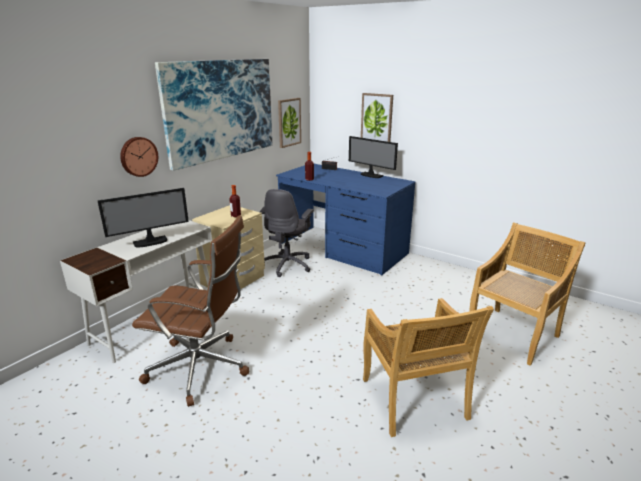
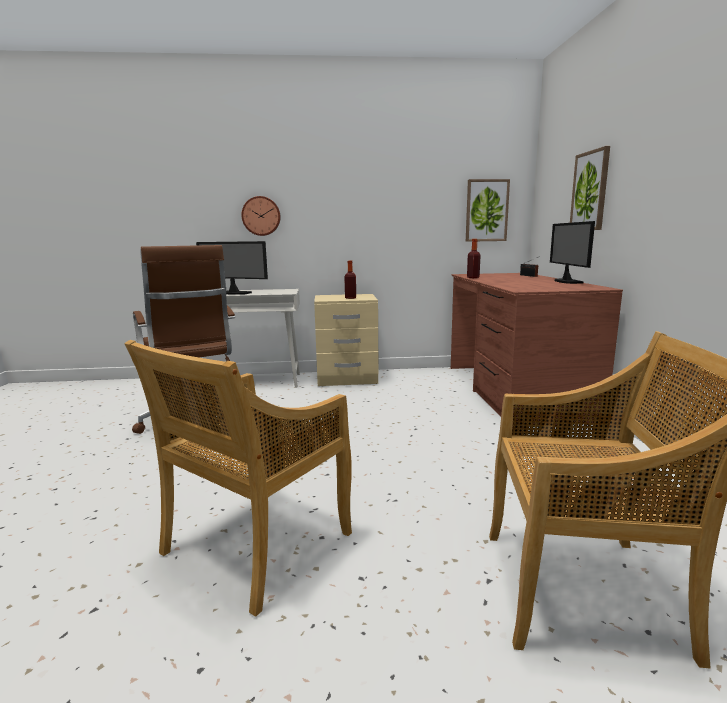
camera: 50 degrees right, 10 degrees down
picture [155,59,272,171] -> none
grey office chair [260,189,314,277] -> none
blue desk [276,164,415,276] -> brown desk [451,273,623,427]

